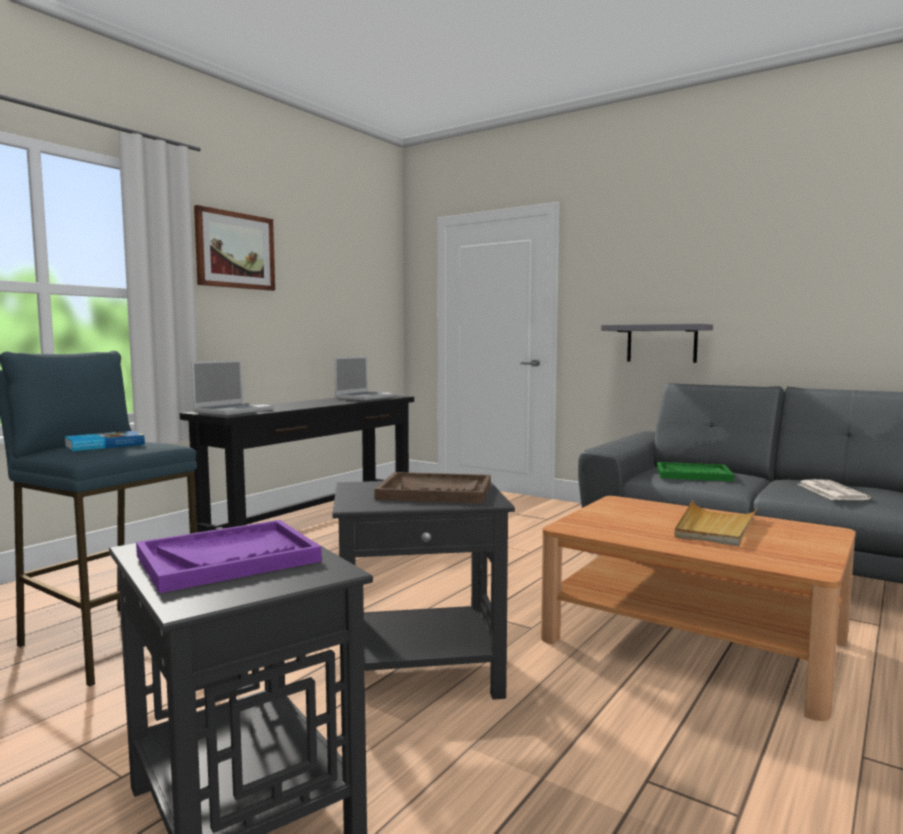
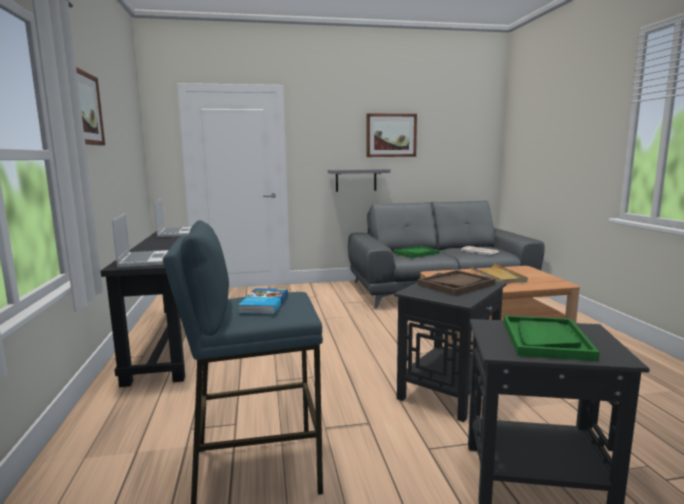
camera: 45 degrees left, 5 degrees up
purple tray [136,520,322,593] -> green tray [504,315,600,361]
none -> picture [366,114,417,157]

